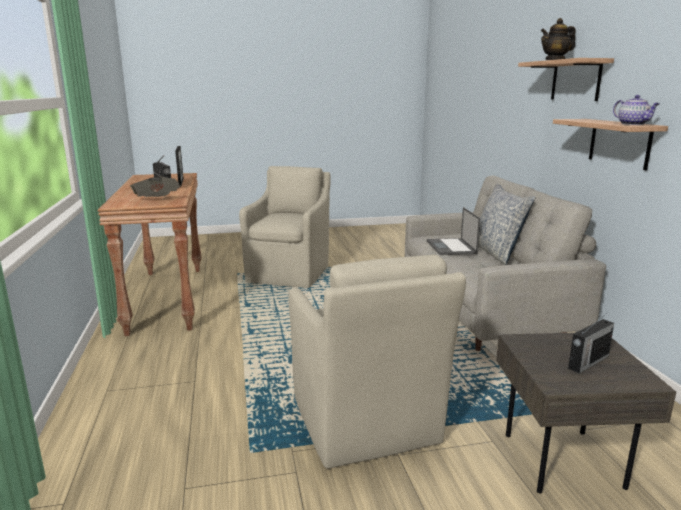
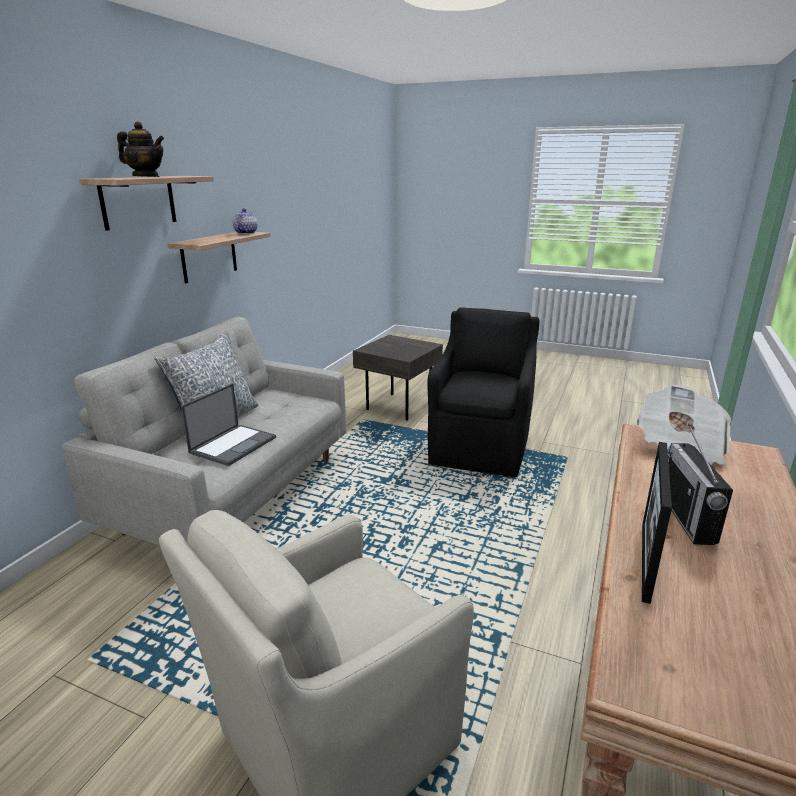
camera: 145 degrees left, 5 degrees up
beige armchair [288,255,466,469] -> black armchair [427,307,540,477]
radio [568,313,614,373] -> none

